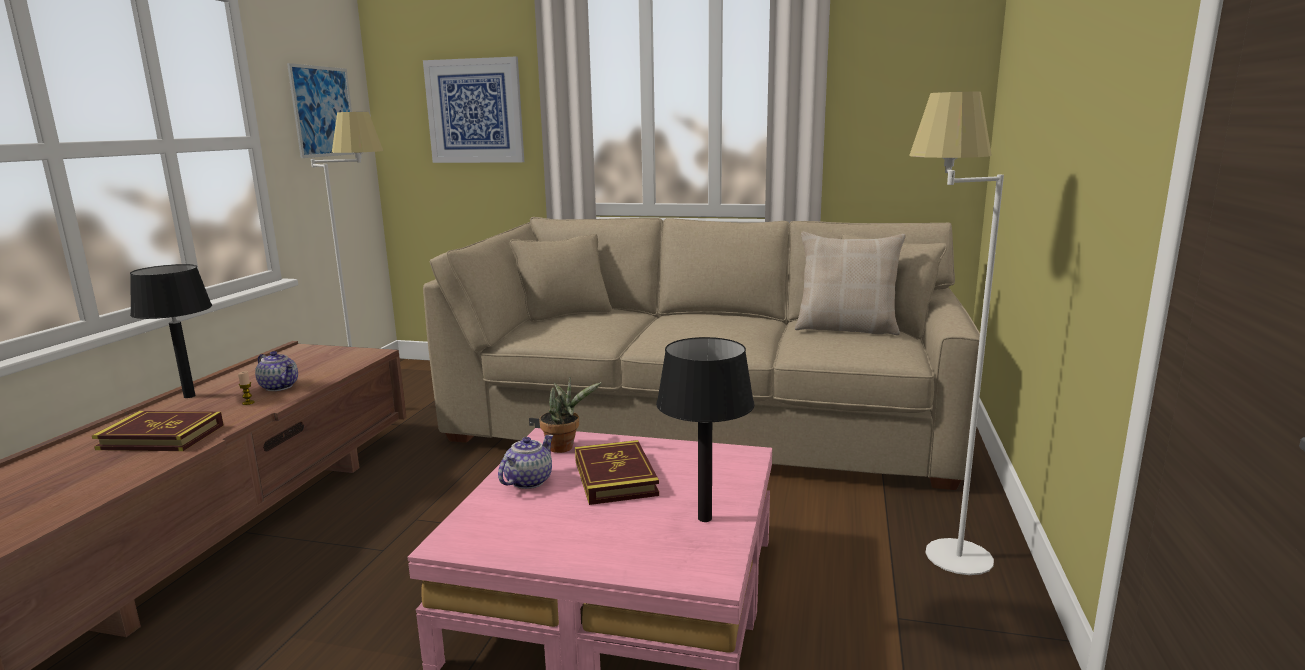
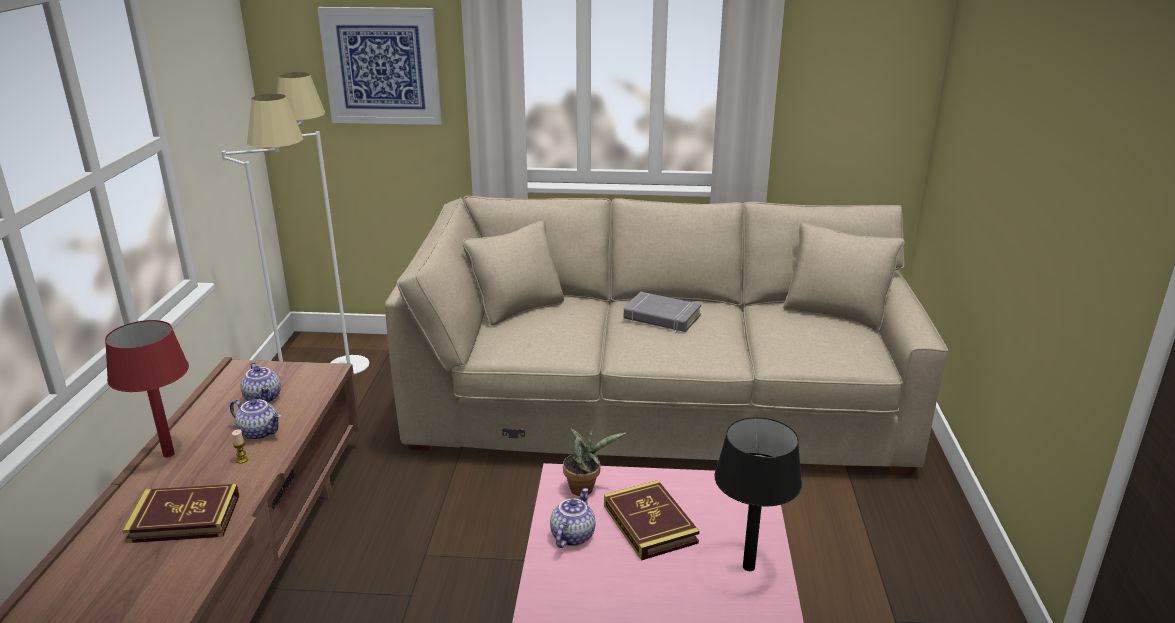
camera: 10 degrees left, 10 degrees up
black table lamp [130,264,212,398] -> red table lamp [105,320,189,458]
picture [287,63,354,158] -> none
beige pillow [795,232,906,335] -> none
white floor lamp [909,92,1004,575] -> white floor lamp moved to [277,72,370,374]
none -> teapot [241,362,281,403]
none -> grey book [624,292,701,332]

